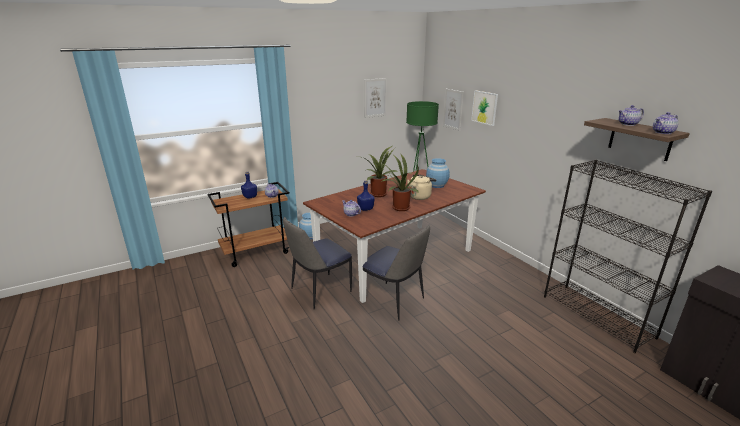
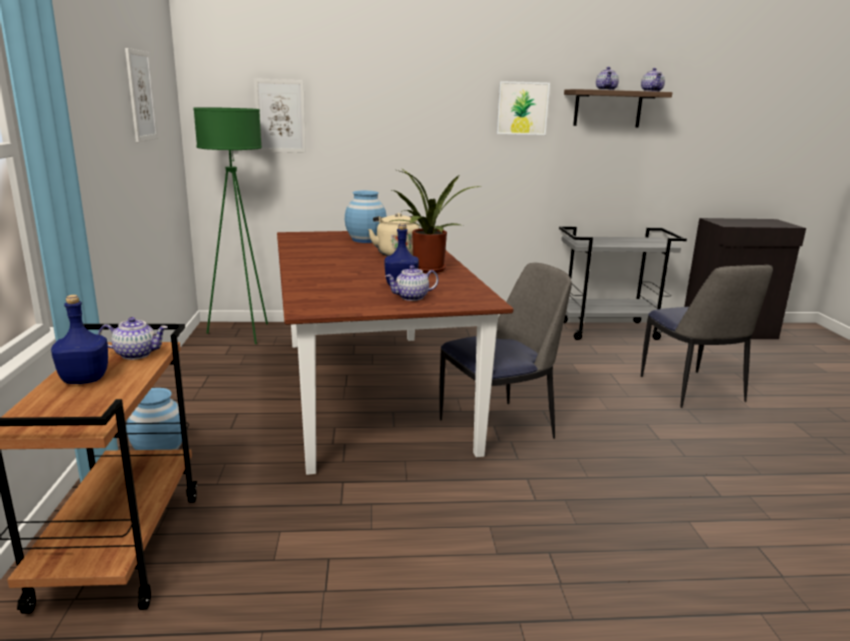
camera: 65 degrees left, 5 degrees down
chair [283,217,352,309] -> chair moved to [641,265,773,408]
potted plant [362,146,399,197] -> none
picture [471,90,498,126] -> picture moved to [496,81,550,135]
black bookcase [544,160,712,353] -> grey cart [559,226,687,340]

